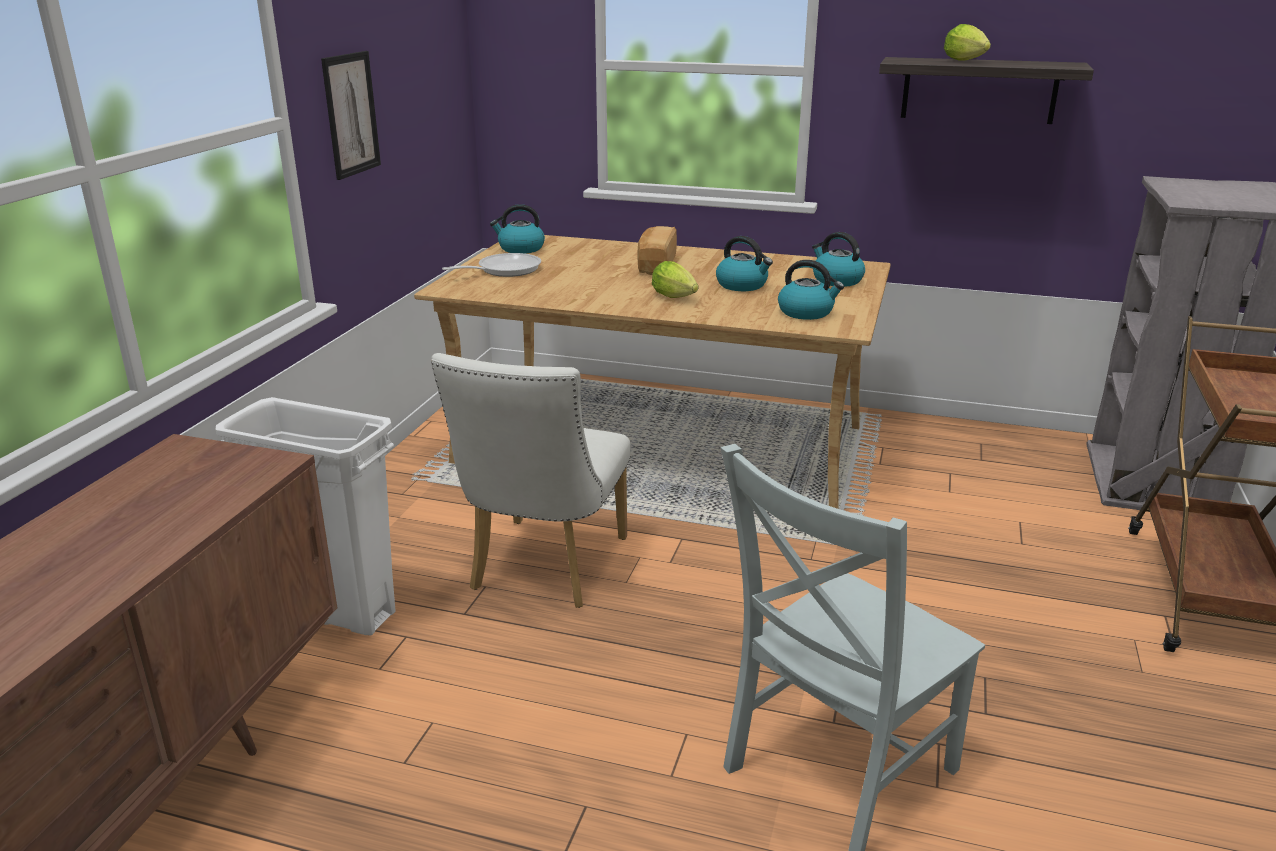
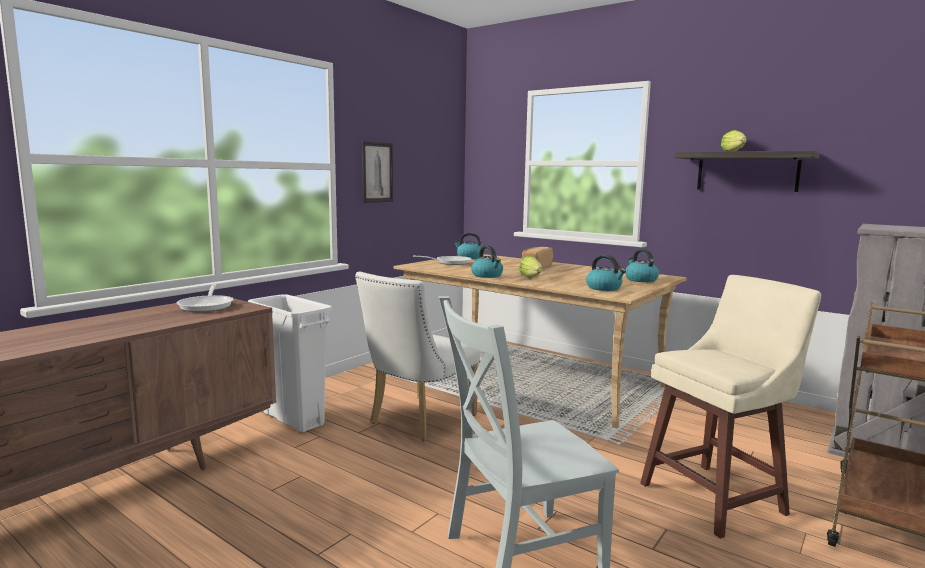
camera: 20 degrees right, 15 degrees down
kettle [716,236,773,291] -> kettle moved to [471,245,503,278]
none -> frying pan [177,284,234,312]
none -> beige chair [640,275,821,539]

